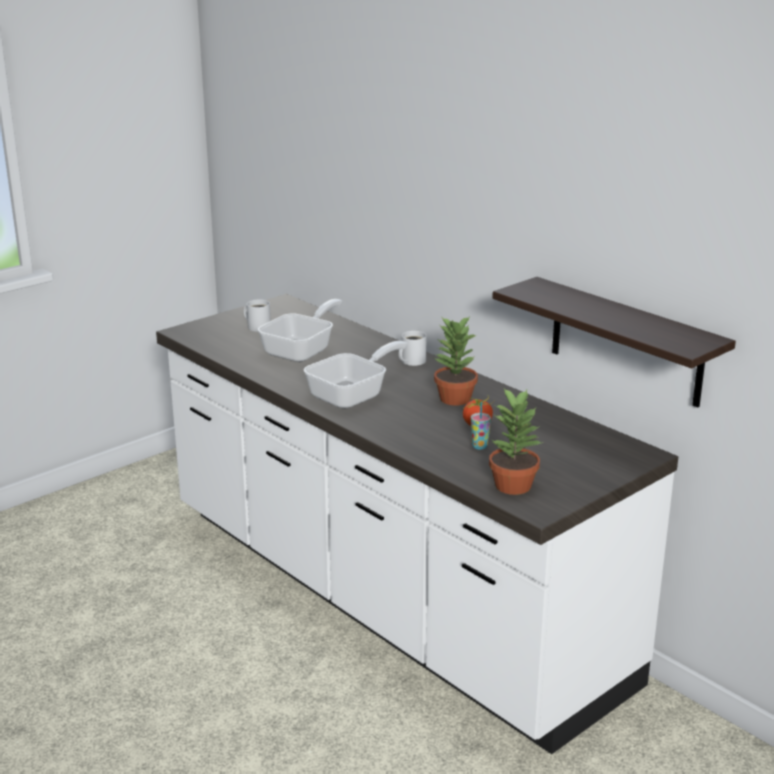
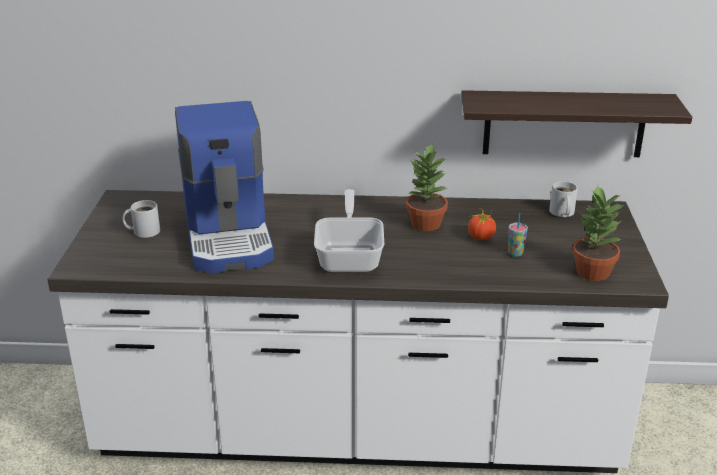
camera: 45 degrees left, 5 degrees up
frying pan [258,299,343,362] -> coffee machine [175,101,274,273]
white mug [399,331,427,366] -> white mug moved to [549,181,578,217]

